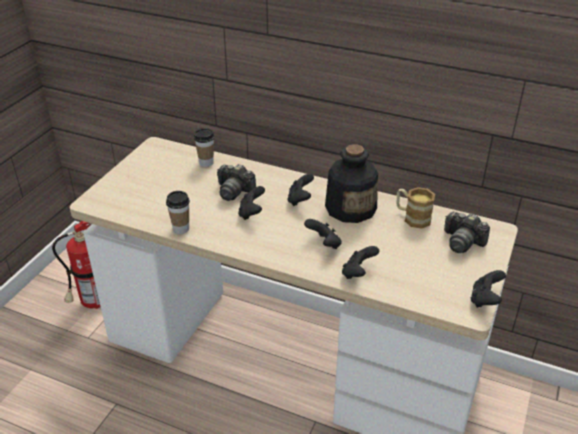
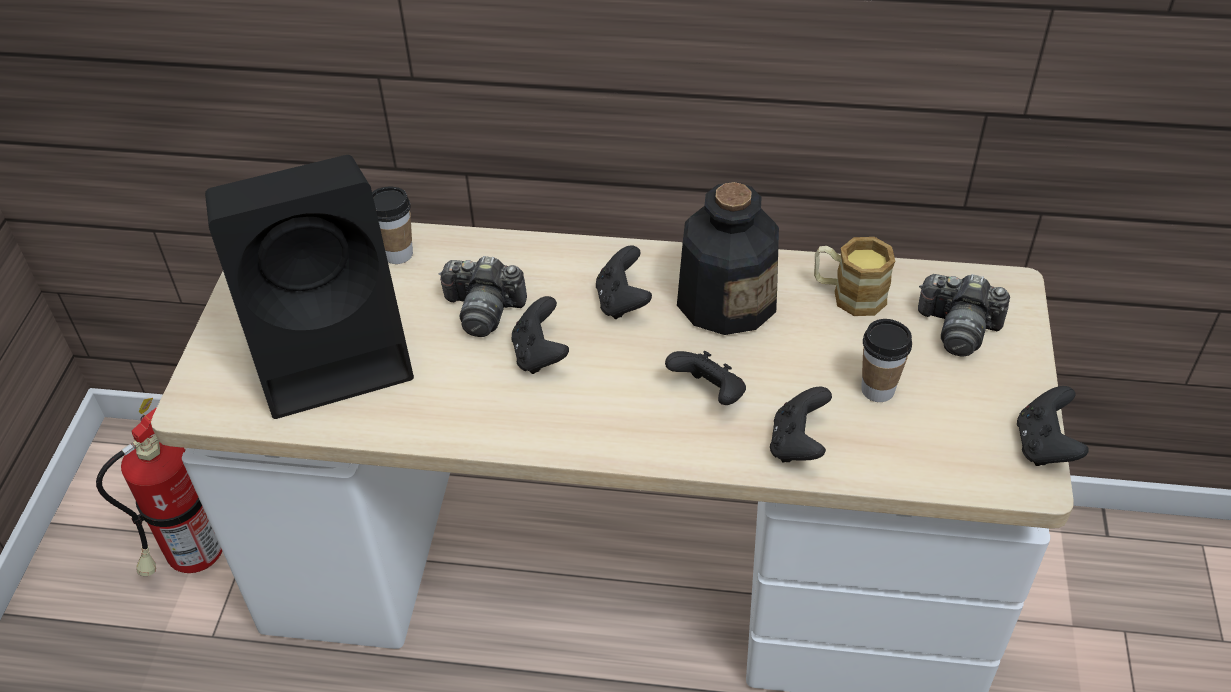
camera: 15 degrees left, 10 degrees up
cup [166,191,190,234] -> cup moved to [861,319,912,402]
none -> black speaker [205,155,414,419]

